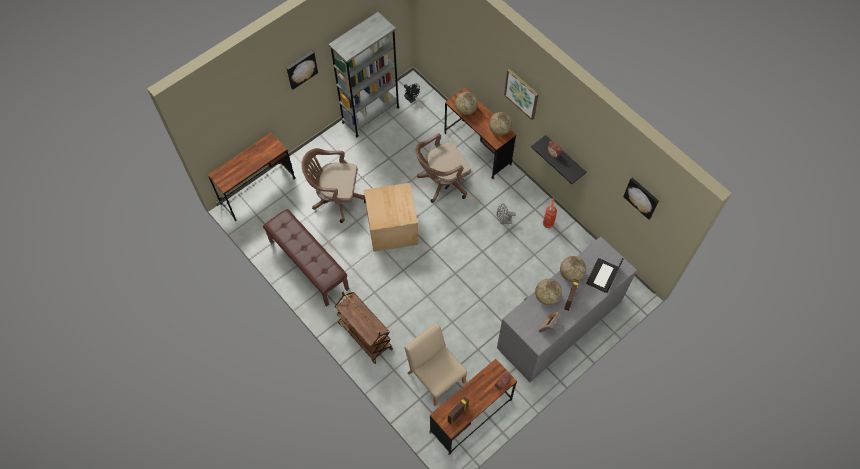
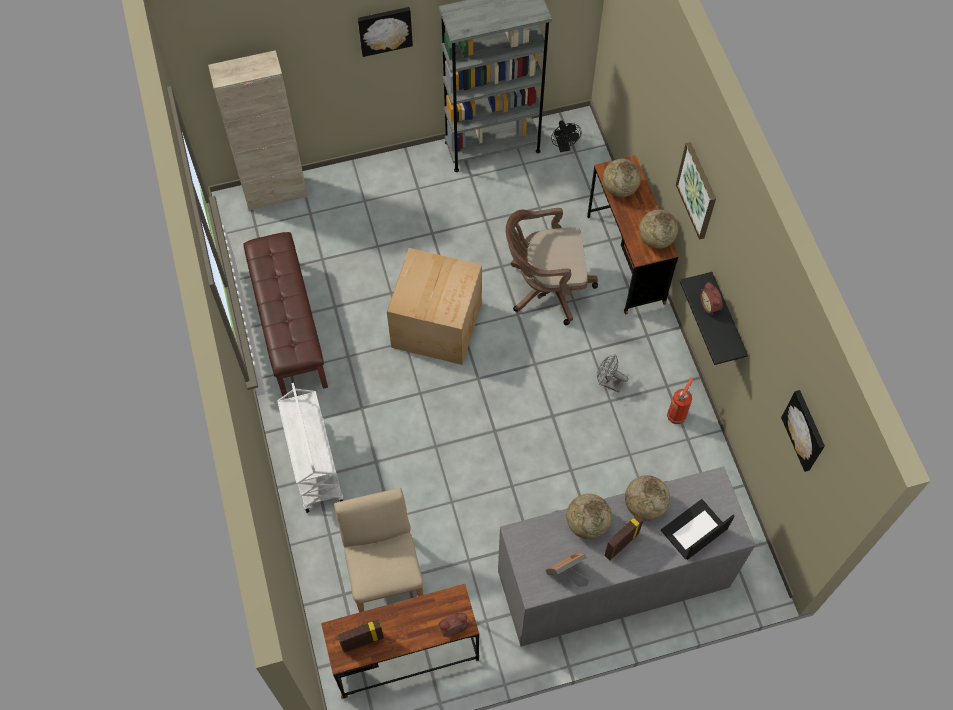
camera: 25 degrees right, 0 degrees up
brown desk [208,132,296,221] -> beige cabinet [208,50,308,211]
brown office chair [301,148,366,223] -> none
brown cart [335,292,393,364] -> white cart [277,383,344,513]

